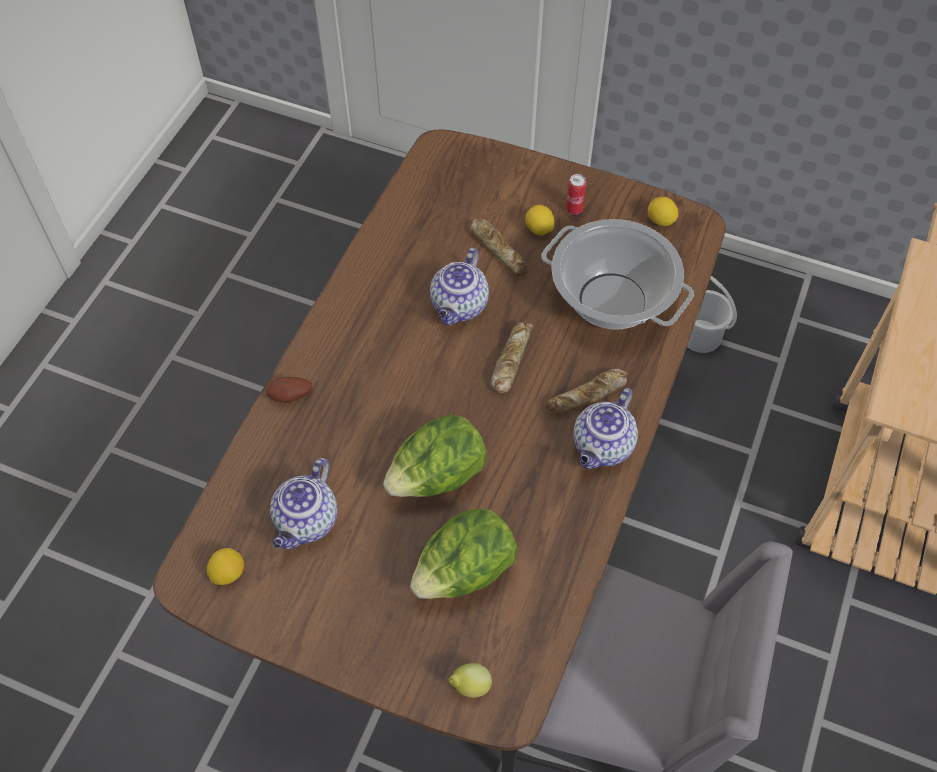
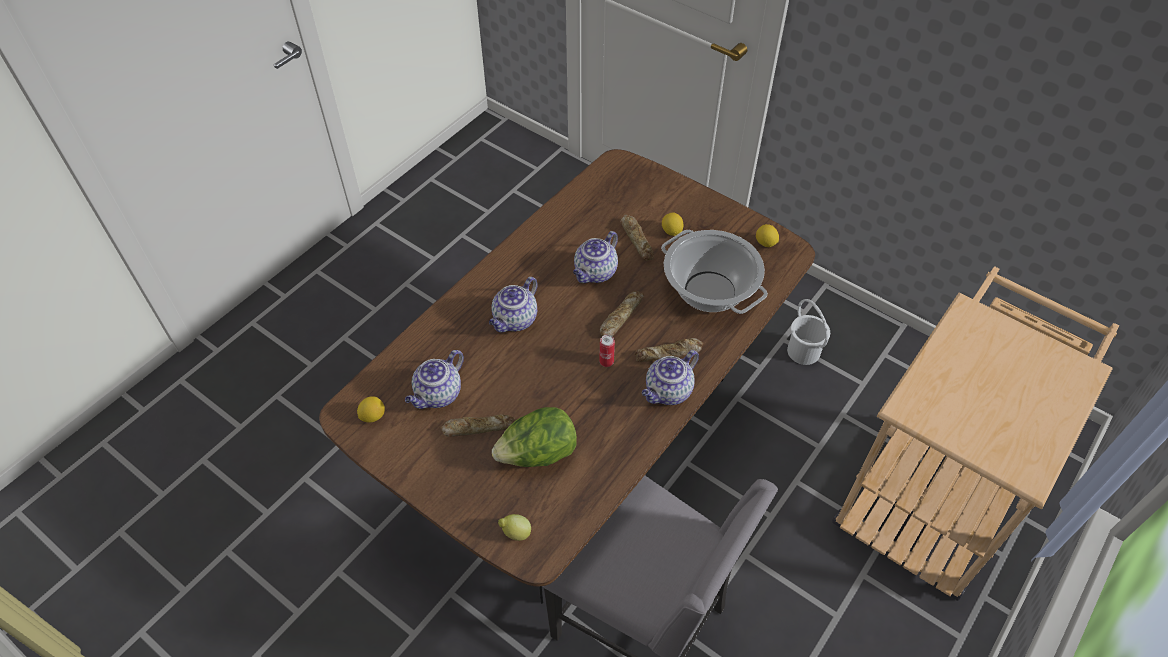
camera: 15 degrees right, 5 degrees down
potato [266,377,312,403] -> none
lettuce [383,415,487,497] -> none
can [566,174,586,215] -> can moved to [599,335,615,367]
none -> bread [441,414,515,437]
none -> teapot [489,277,538,332]

